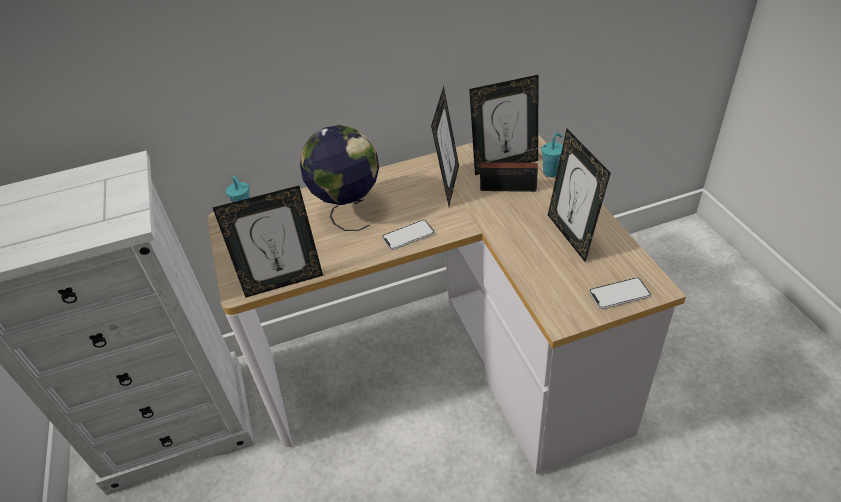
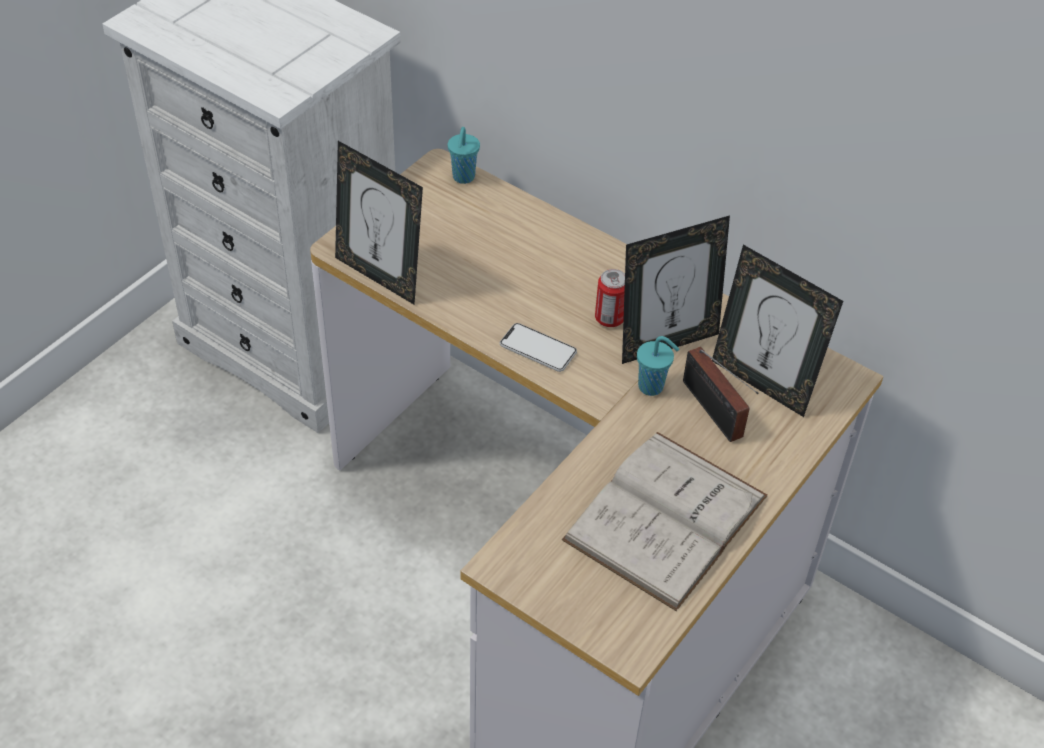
camera: 50 degrees right, 5 degrees up
globe [300,125,379,231] -> none
turquoise cup [541,132,563,177] -> turquoise cup moved to [637,336,679,396]
picture frame [548,129,611,262] -> white book [562,432,768,611]
phone [589,277,651,309] -> none
none -> can [595,269,625,327]

